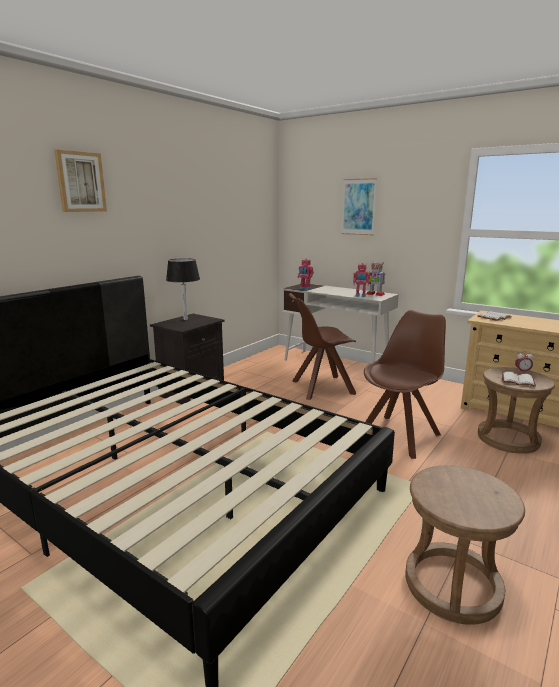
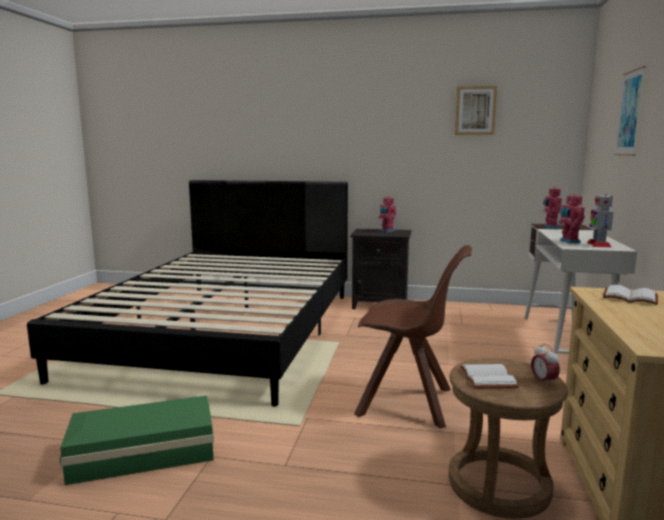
camera: 65 degrees right, 5 degrees down
picture [54,150,107,212] -> picture moved to [455,86,497,135]
black table lamp [166,258,200,320] -> toy robot [378,196,397,232]
brown chair [289,293,357,400] -> none
brown stool [405,465,525,625] -> green storage box [60,396,214,485]

